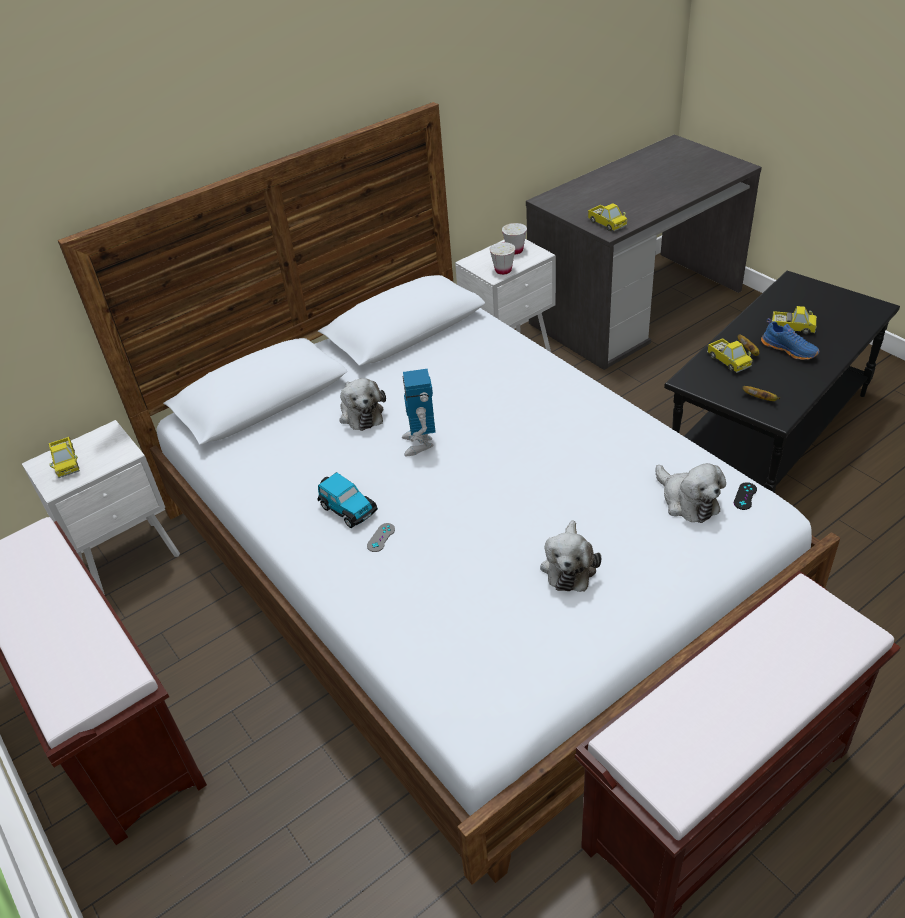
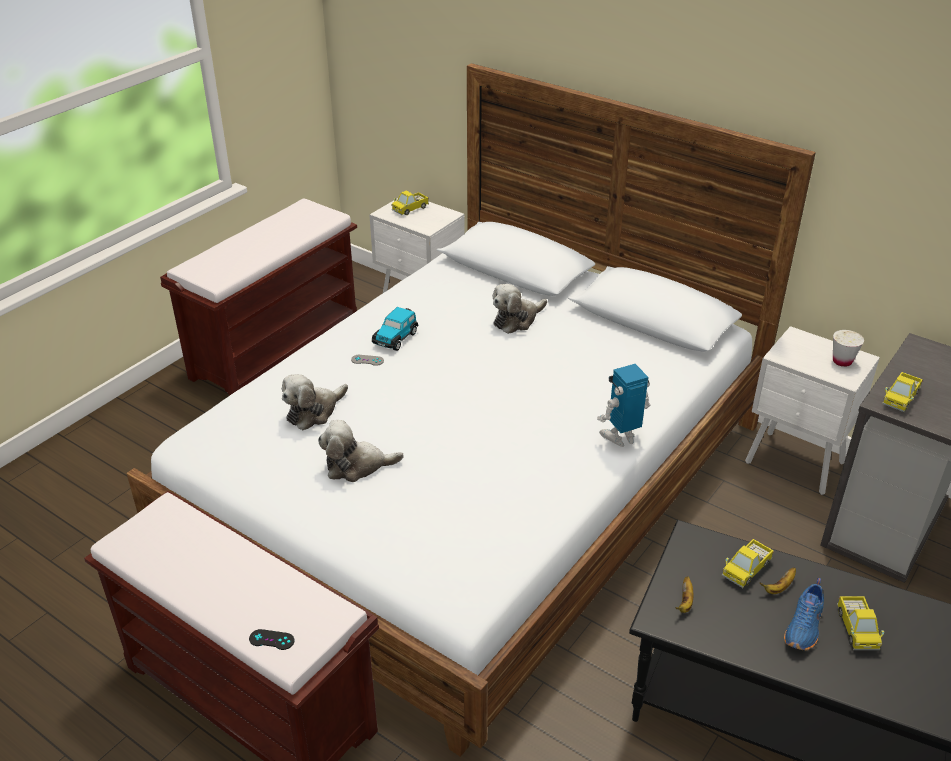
camera: 70 degrees right, 5 degrees down
toy robot [402,369,436,456] -> toy robot moved to [597,364,650,447]
white cup [490,242,516,275] -> none
plush toy [656,463,726,523] -> plush toy moved to [282,374,348,430]
black game controller [734,482,757,510] -> black game controller moved to [249,629,295,650]

